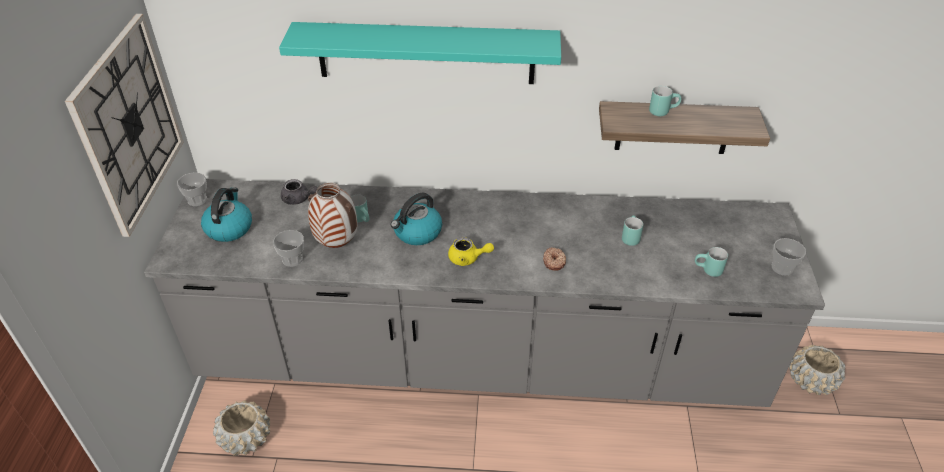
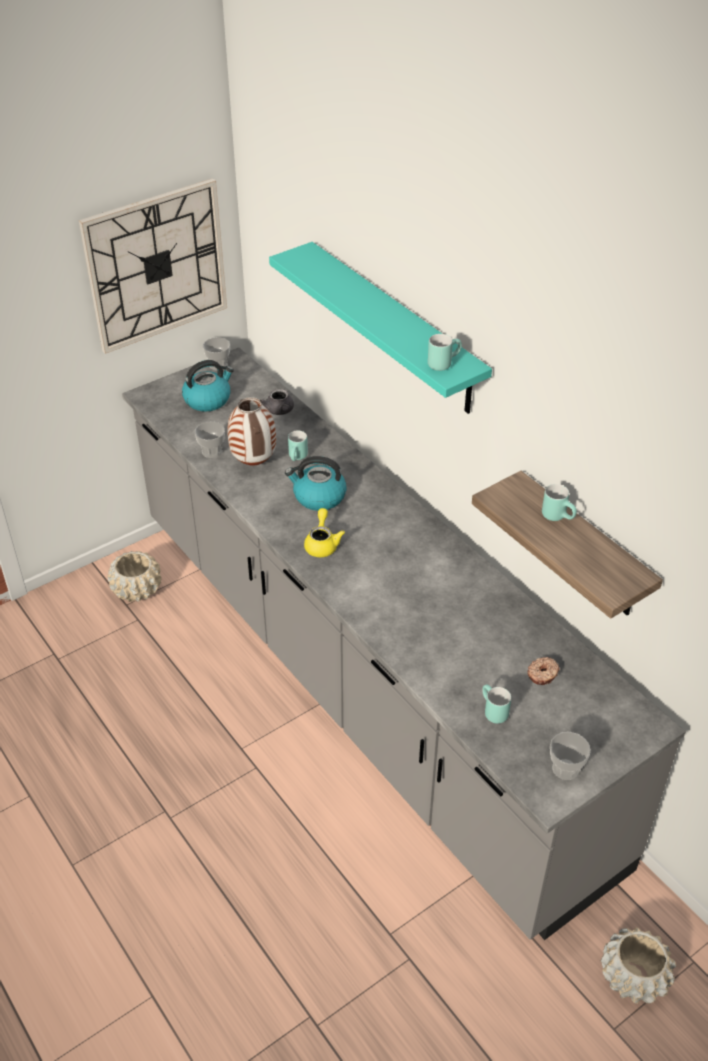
camera: 50 degrees right, 0 degrees up
yellow teapot [448,237,494,266] -> yellow teapot turned 150 degrees counterclockwise [304,508,345,557]
donut [543,247,566,271] -> donut moved to [527,657,560,685]
turquoise mug [622,215,643,246] -> turquoise mug moved to [428,334,462,371]

